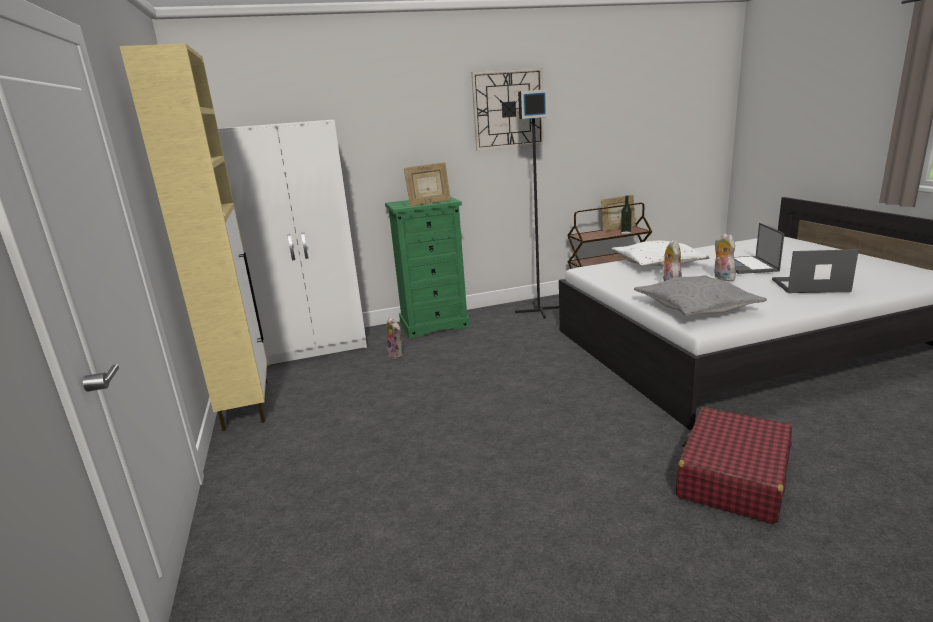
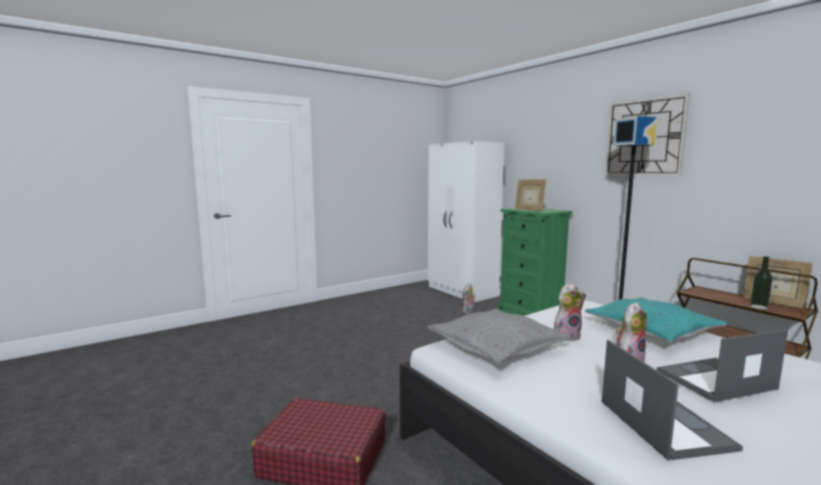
camera: 70 degrees right, 10 degrees down
beige cabinet [120,43,268,431] -> none
white pillow [612,241,710,266] -> turquoise pillow [585,298,728,343]

